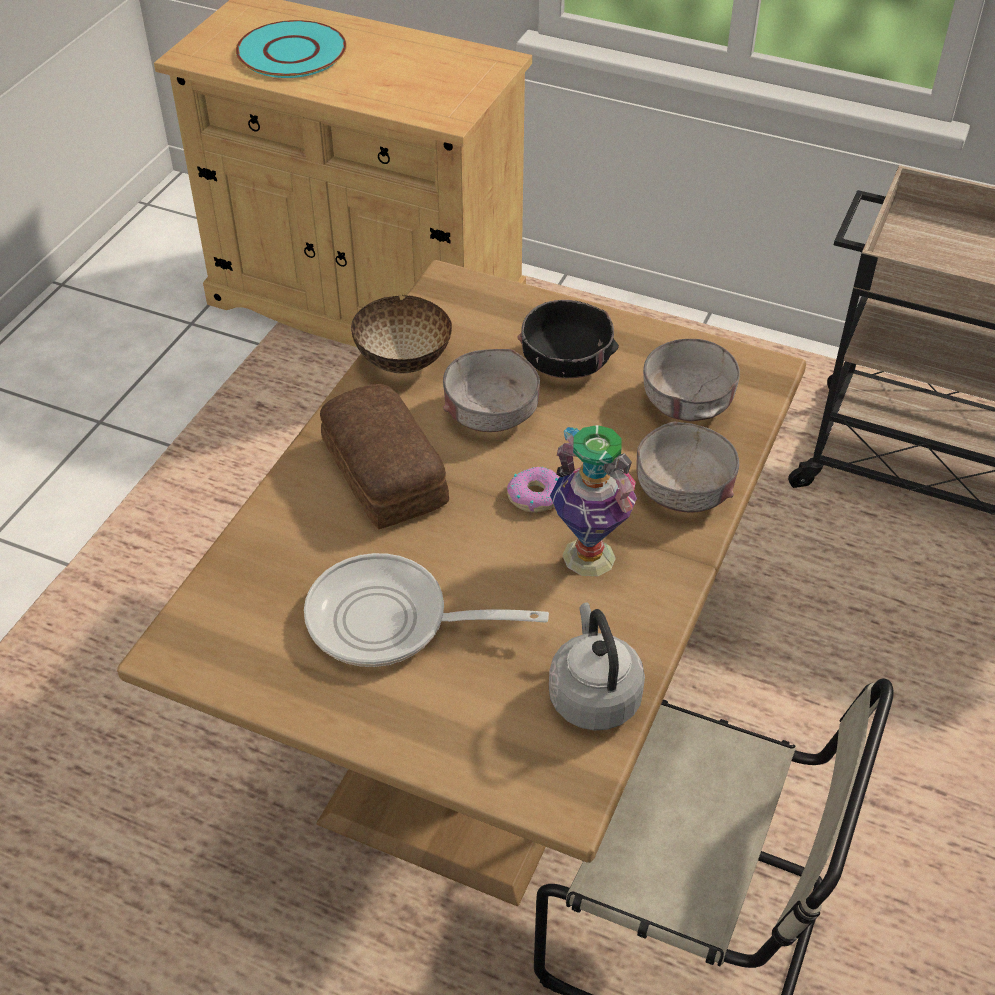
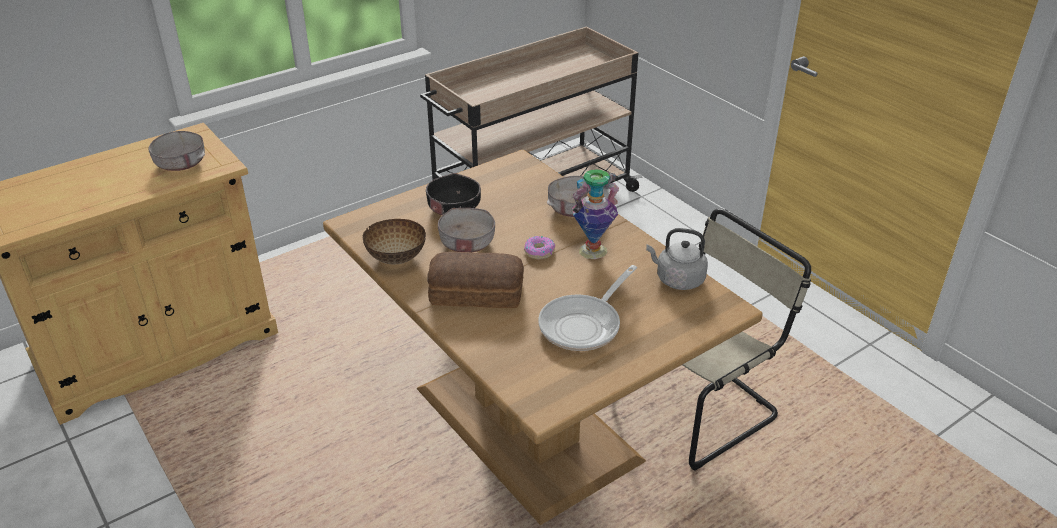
camera: 60 degrees left, 10 degrees down
turquoise plate [236,20,347,78] -> none
grey bowl [643,339,740,421] -> grey bowl moved to [148,131,205,171]

